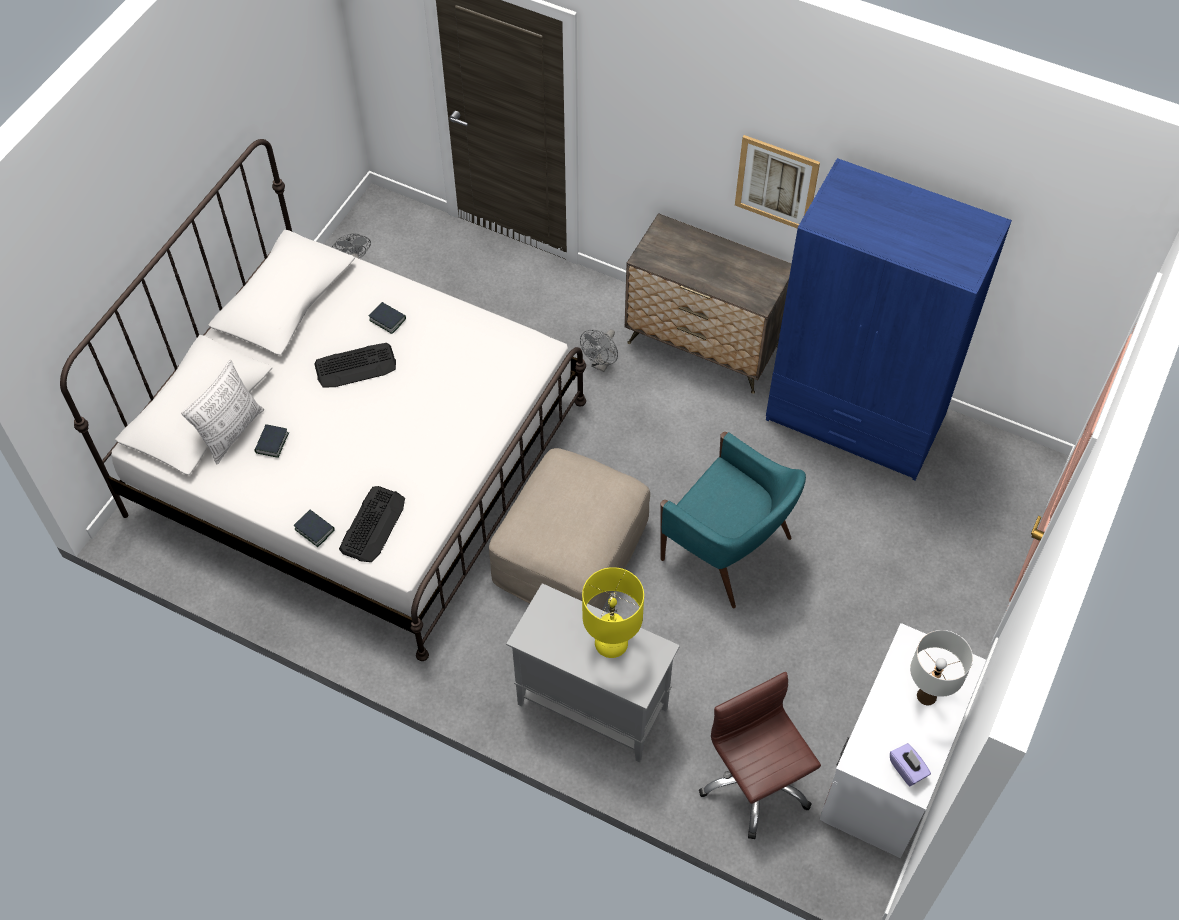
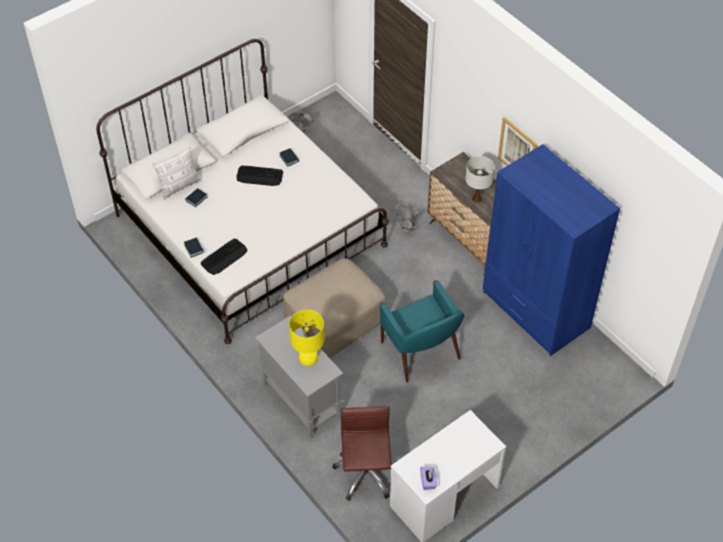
camera: 25 degrees right, 5 degrees down
white table lamp [910,630,973,705] -> white table lamp moved to [465,156,495,203]

